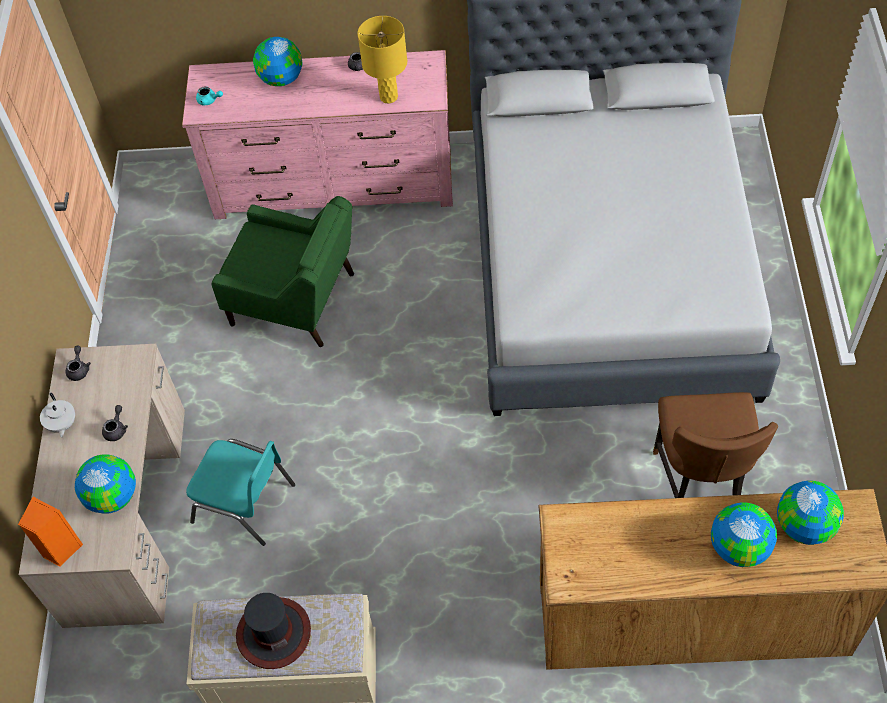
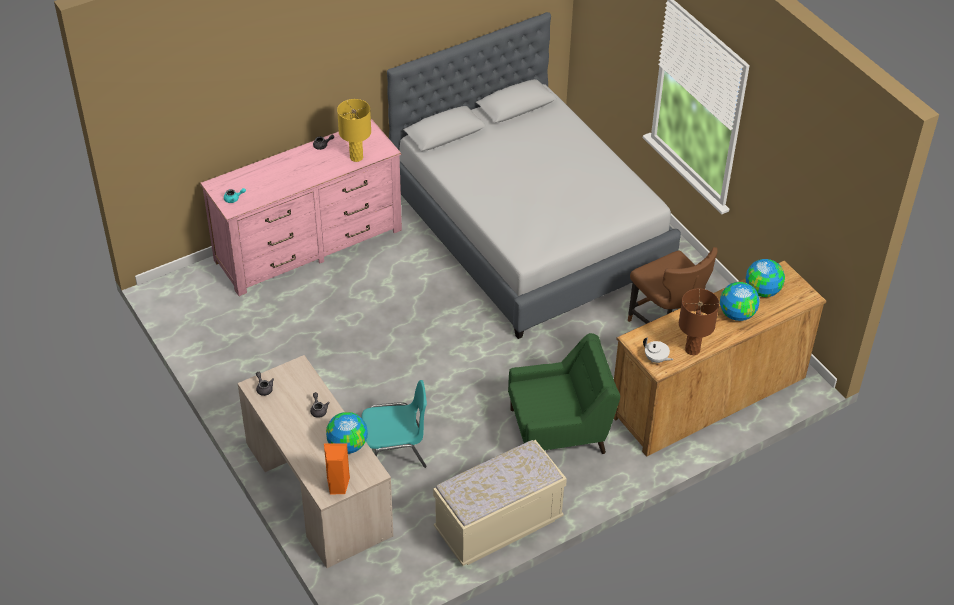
camera: 35 degrees left, 10 degrees down
white teapot [40,393,75,437] -> white teapot moved to [643,338,673,363]
green armchair [211,196,354,347] -> green armchair moved to [508,333,620,454]
hat [236,593,311,669] -> none
globe [253,37,302,86] -> none
none -> brown table lamp [679,289,719,355]

